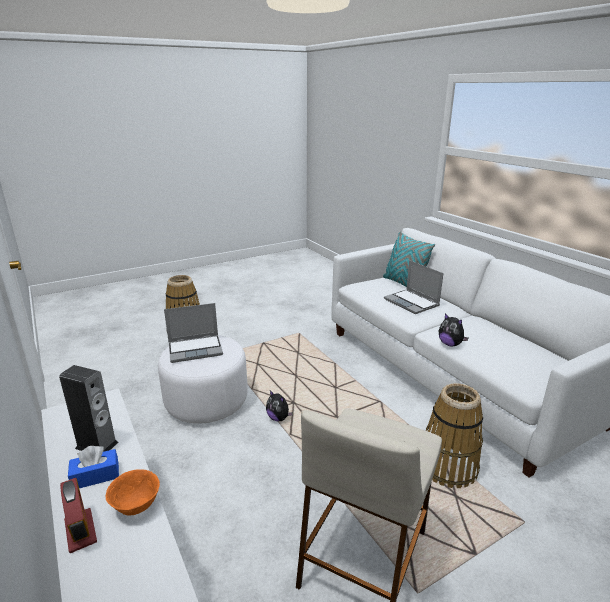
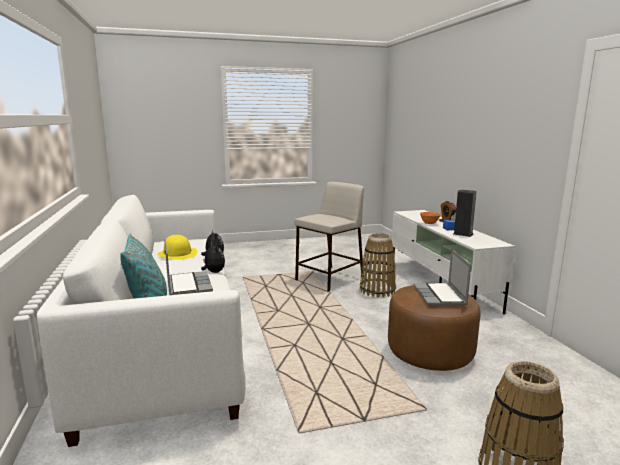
camera: 165 degrees left, 10 degrees down
white ottoman [158,335,248,424] -> brown ottoman [388,285,480,371]
laptop [164,303,223,363] -> laptop turned 90 degrees counterclockwise [414,249,471,306]
plush toy [266,390,293,421] -> plush toy moved to [201,242,225,273]
basket [426,383,483,488] -> basket moved to [360,233,396,298]
none -> yellow hat [157,235,198,260]

